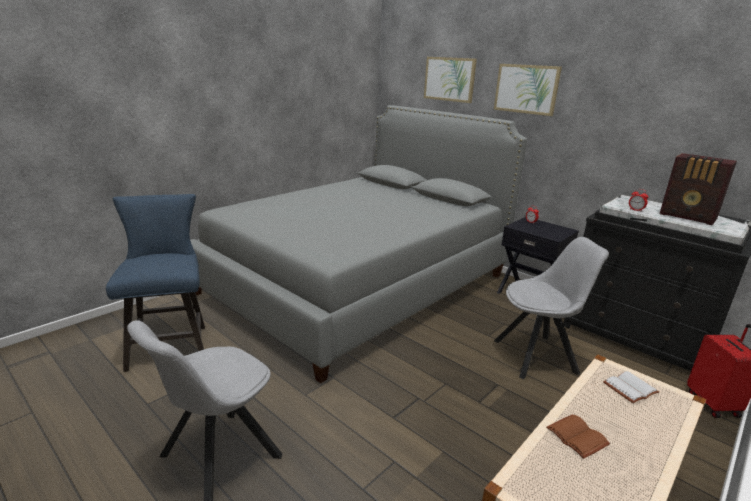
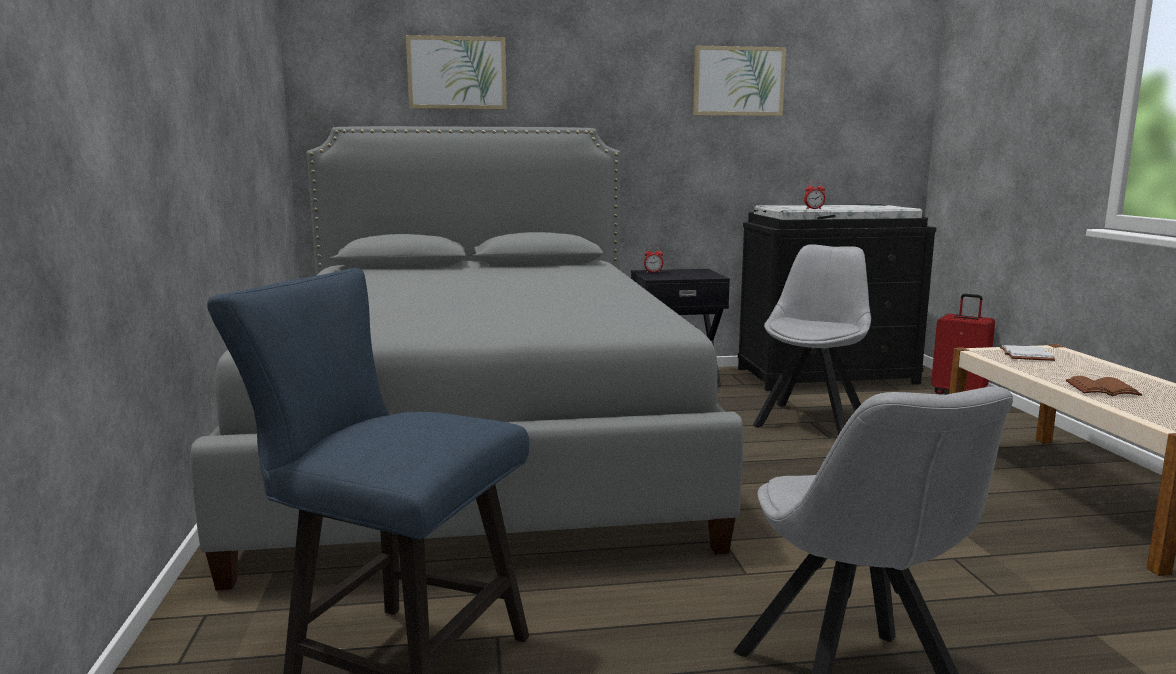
camera: 50 degrees left, 10 degrees down
picture [494,64,562,116] -> picture moved to [693,46,786,116]
radio [660,153,737,225] -> none

